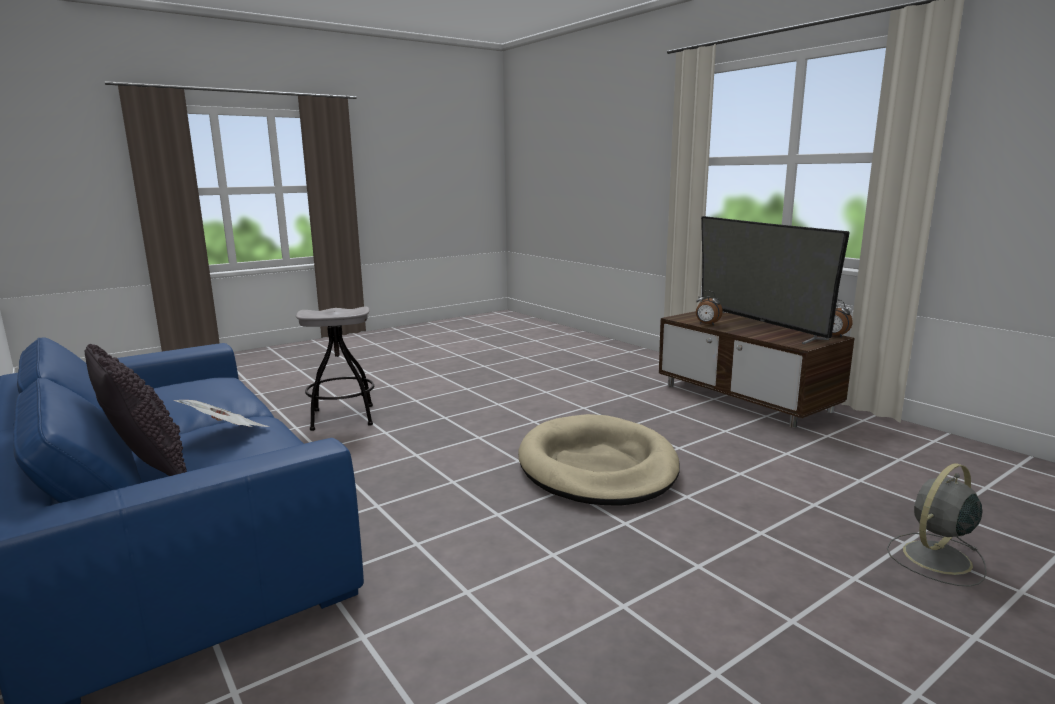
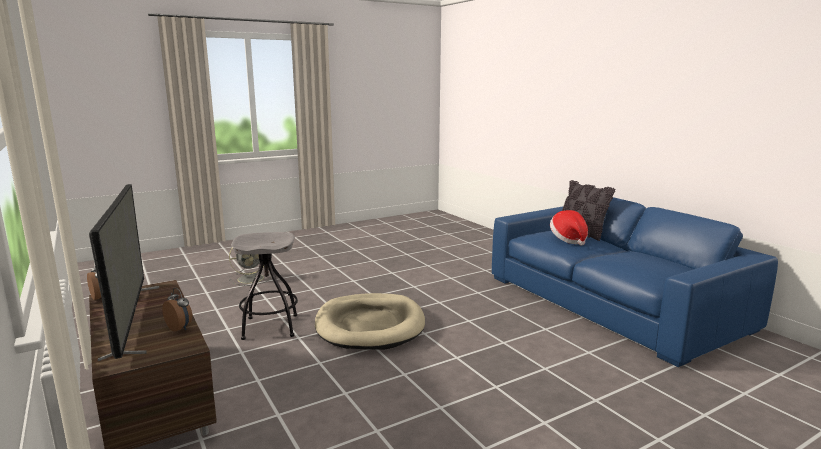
camera: 175 degrees left, 0 degrees up
newspaper [173,400,269,427] -> hat [550,210,588,246]
grey stool [296,306,374,431] -> grey stool moved to [231,232,298,340]

